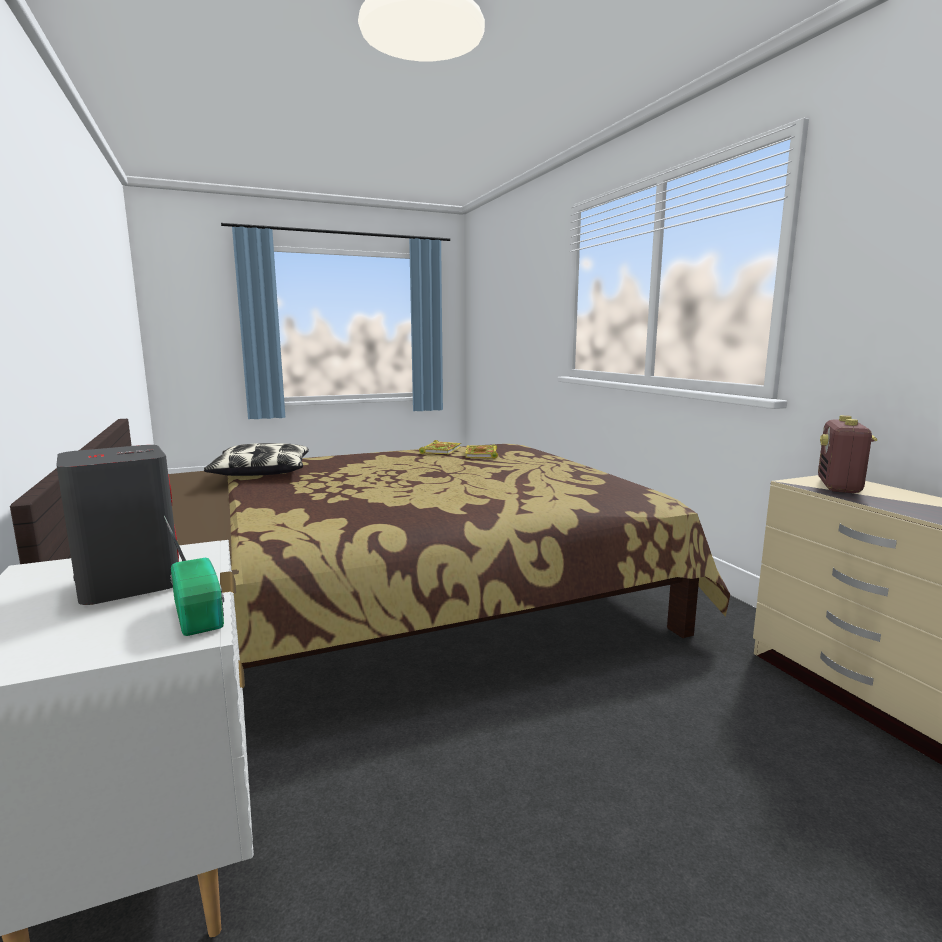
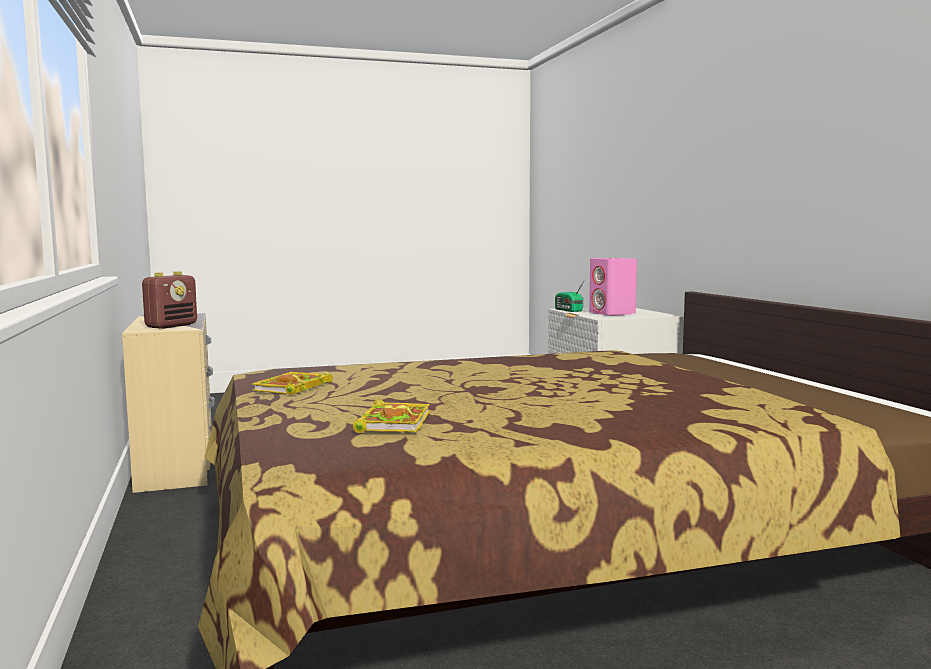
camera: 175 degrees left, 5 degrees down
grey speaker [56,445,179,605] -> pink speaker [589,258,637,316]
pillow [204,443,309,476] -> none
book [419,440,461,454] -> book moved to [252,372,332,395]

